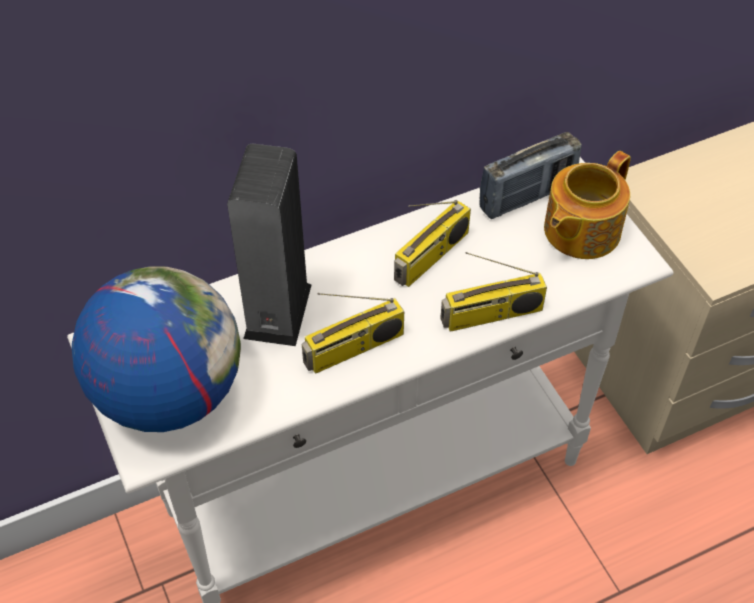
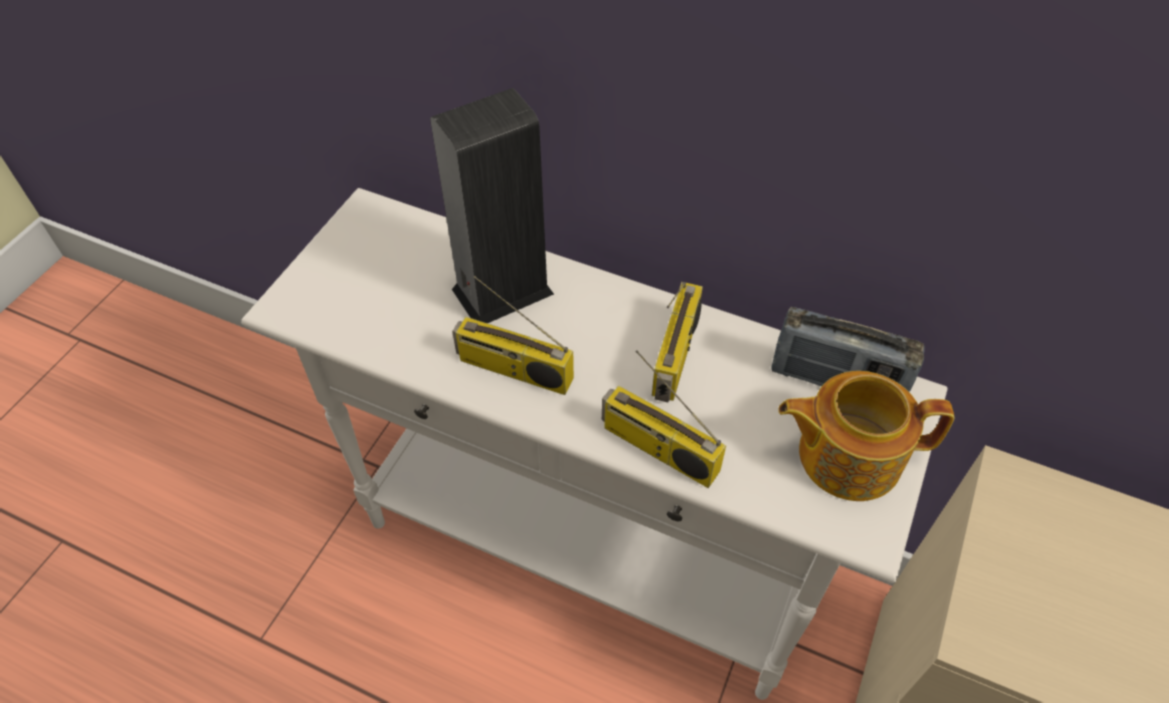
camera: 50 degrees right, 0 degrees up
globe [72,266,241,432] -> none
radio [394,200,471,287] -> radio turned 75 degrees counterclockwise [652,282,703,402]

